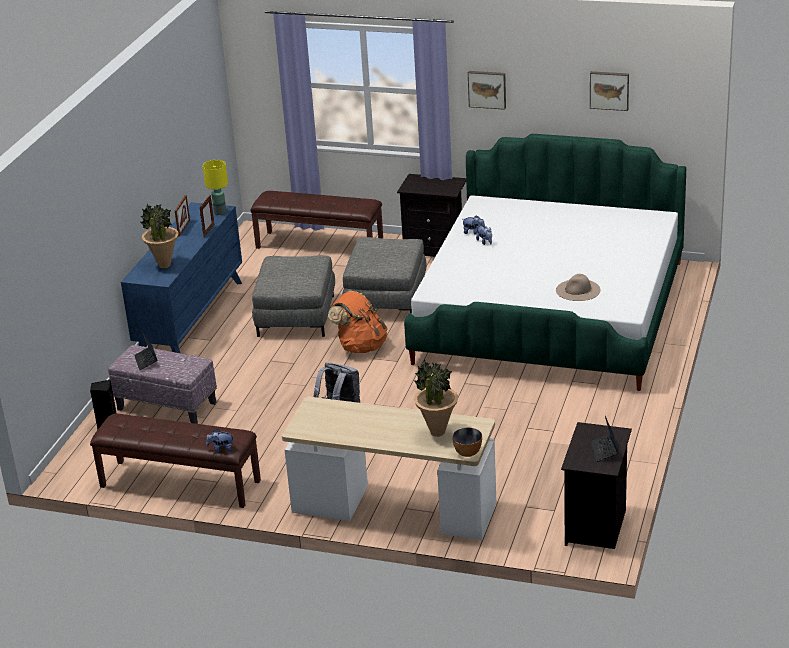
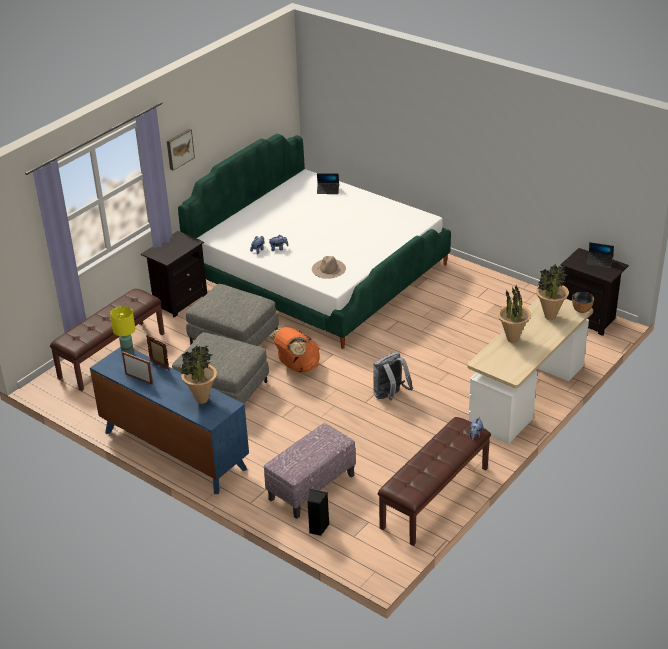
camera: 70 degrees left, 5 degrees up
laptop [134,331,158,370] -> laptop moved to [317,174,339,194]
beige hat [556,274,601,301] -> beige hat moved to [312,256,346,279]
picture [590,71,629,111] -> none
none -> potted plant [498,286,531,343]

